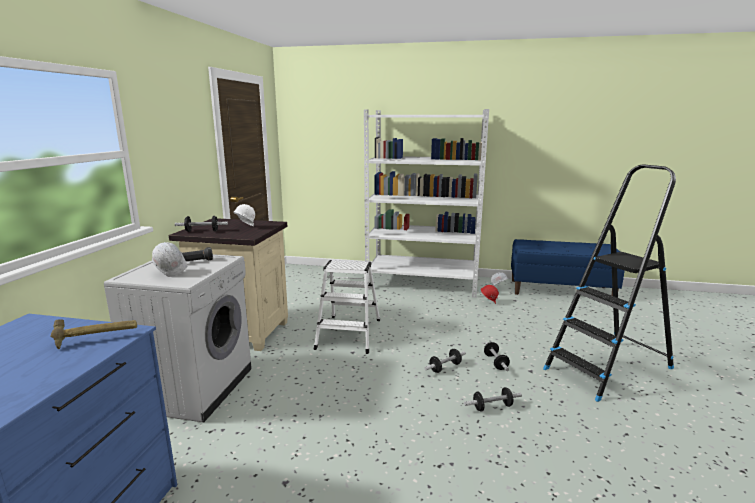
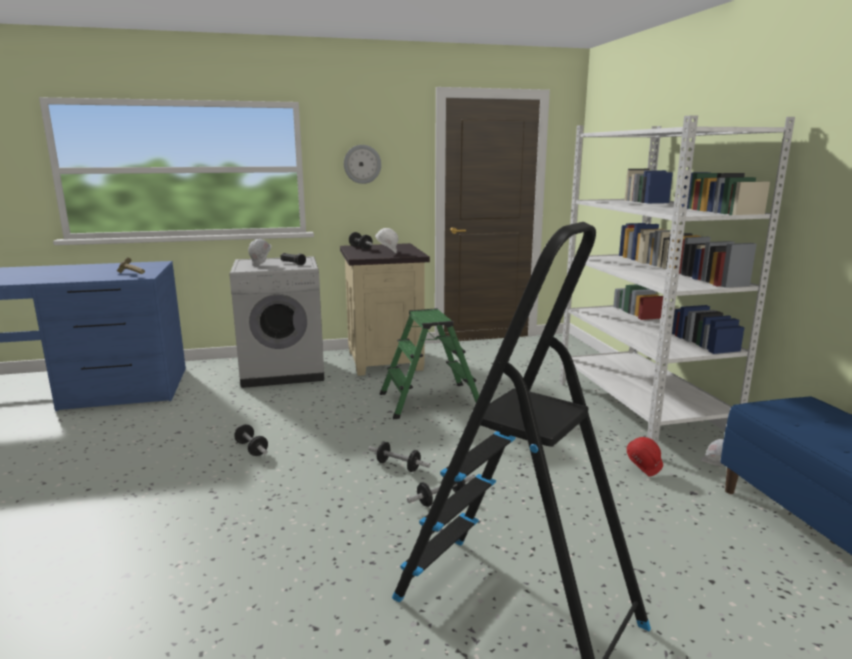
camera: 65 degrees right, 0 degrees up
white step ladder [314,260,380,354] -> green step ladder [380,308,479,419]
dumbbell [464,387,522,412] -> dumbbell moved to [234,424,268,456]
none -> wall clock [344,145,381,184]

